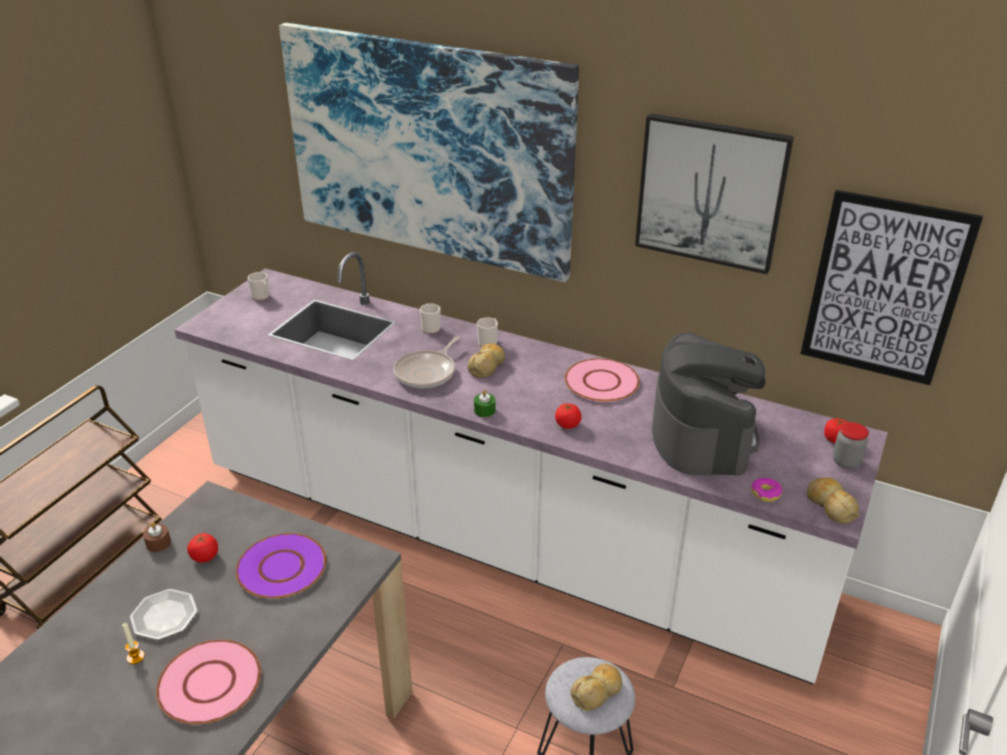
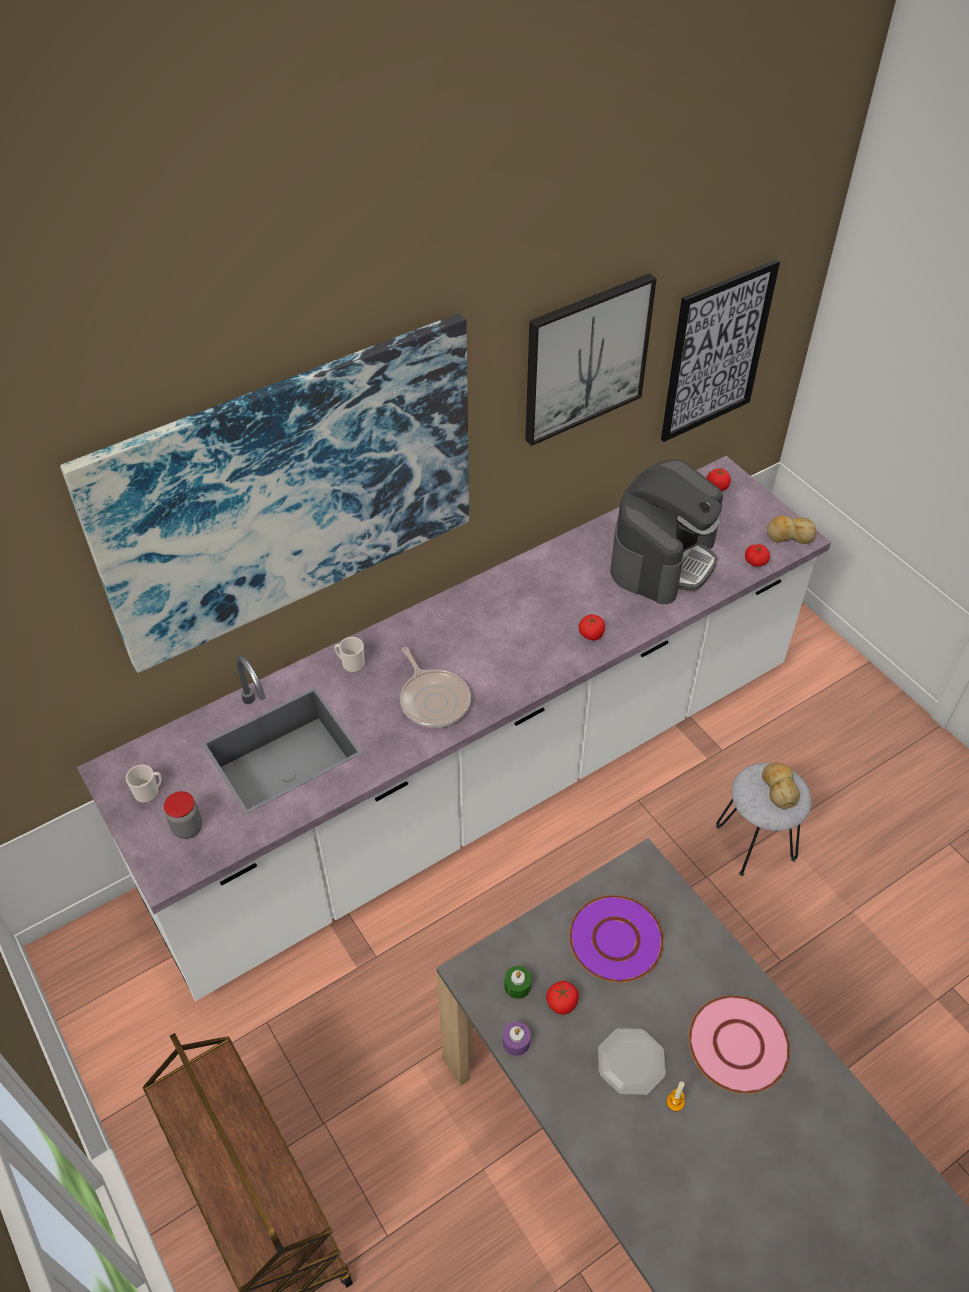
camera: 60 degrees left, 15 degrees up
brown candle [143,522,171,552] -> purple candle [503,1022,531,1056]
bread [467,343,505,378] -> none
green candle [474,390,495,417] -> green candle moved to [504,966,532,999]
mug [477,318,498,347] -> none
pink plate [565,358,639,402] -> none
coffee machine [652,332,766,476] -> coffee machine turned 90 degrees clockwise [610,460,723,604]
donut [751,478,782,502] -> tomato [745,544,770,567]
jar [833,422,869,469] -> jar moved to [164,791,202,839]

